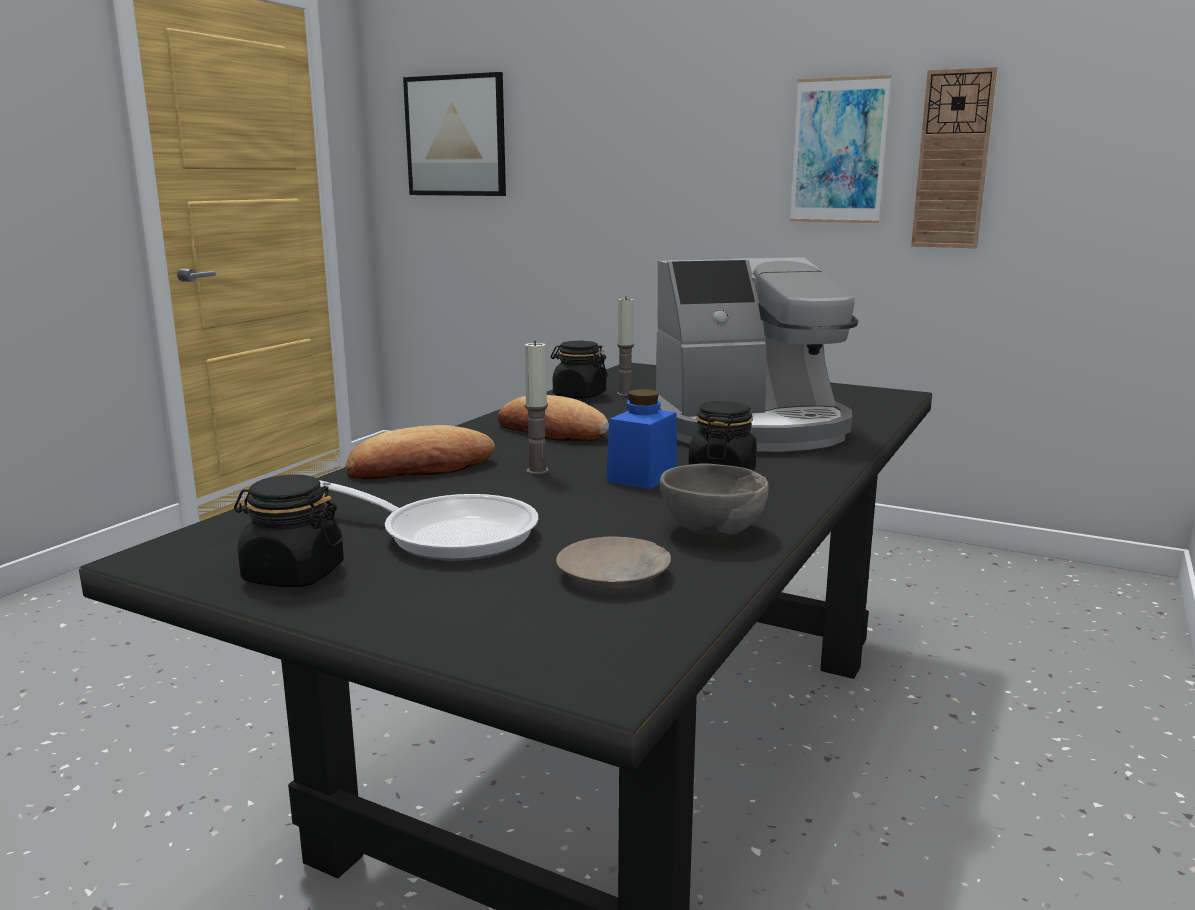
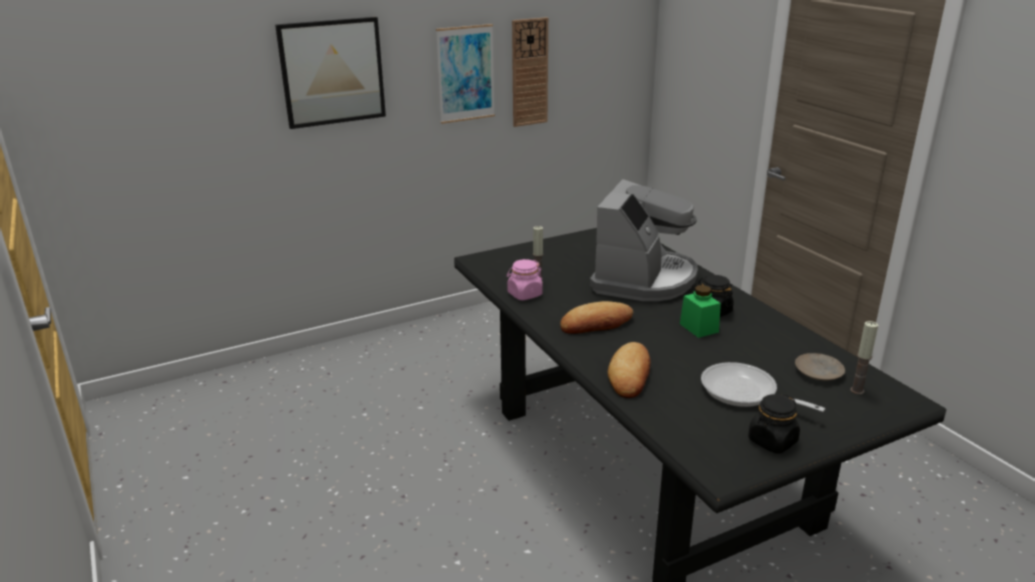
camera: 55 degrees left, 10 degrees up
frying pan [319,480,539,561] -> frying pan turned 105 degrees counterclockwise [701,362,825,412]
picture [403,72,506,196] -> picture moved to [275,17,386,129]
candle [525,340,549,475] -> candle moved to [850,321,878,395]
black jar [551,341,608,399] -> pink jar [507,259,543,300]
blue jar [606,389,678,489] -> green jar [680,285,721,338]
grey bowl [660,463,768,536] -> none

